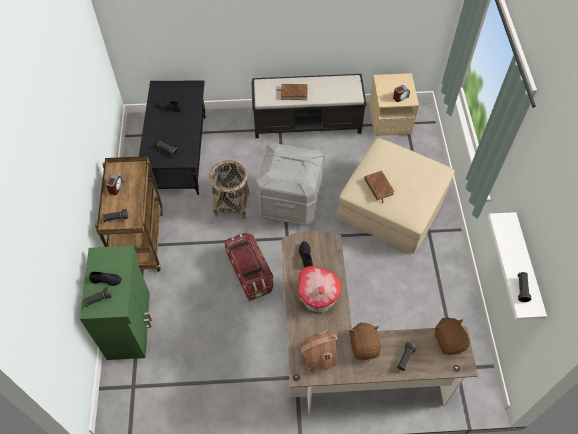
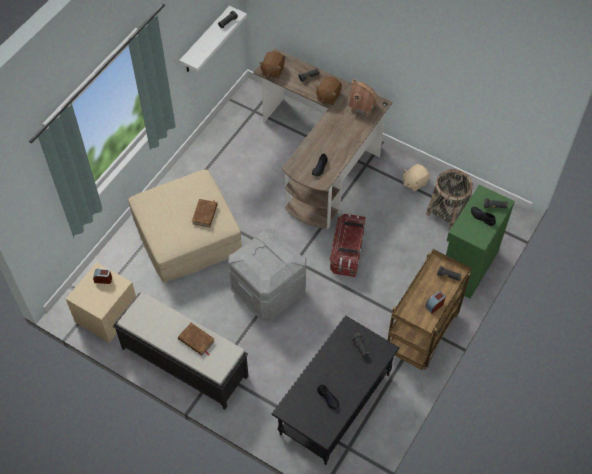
camera: 145 degrees left, 0 degrees up
basket [209,160,250,219] -> basket moved to [426,169,473,230]
toy house [298,266,341,312] -> none
none -> beige plush toy [403,164,430,191]

